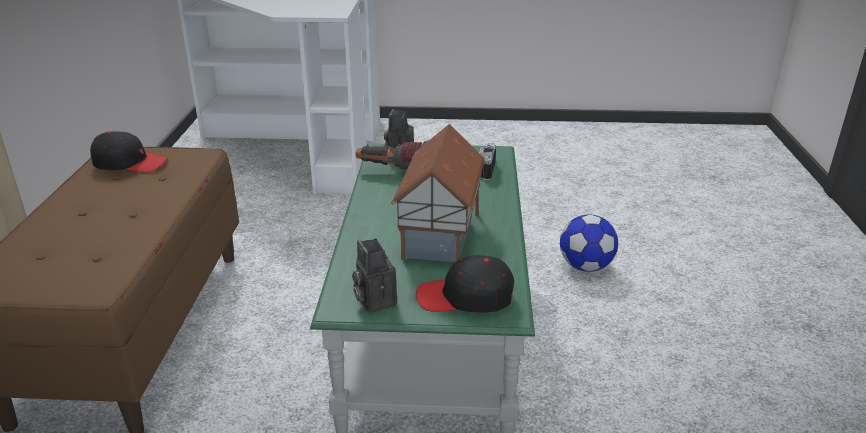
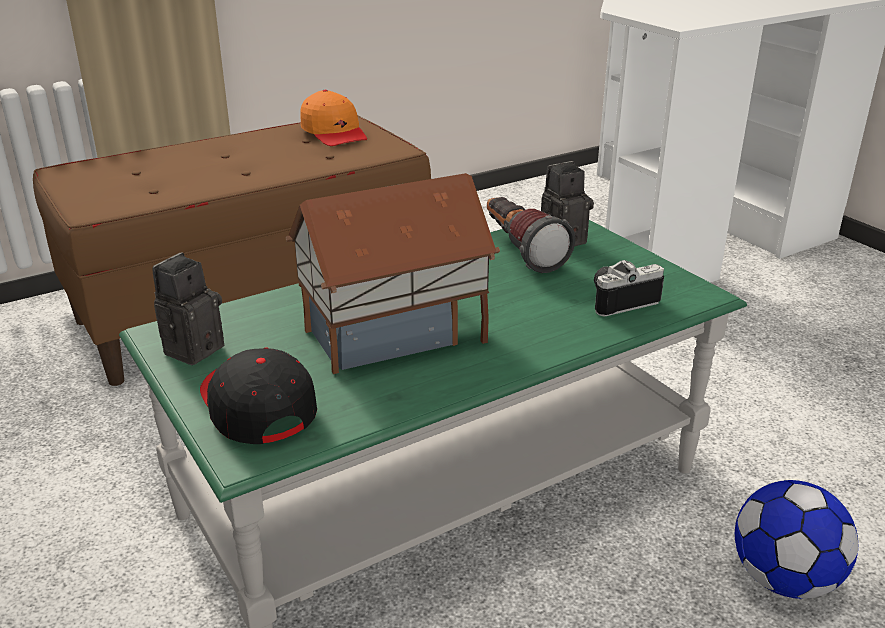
camera: 55 degrees right, 0 degrees up
black cap [90,131,167,173] -> orange cap [300,90,367,146]

